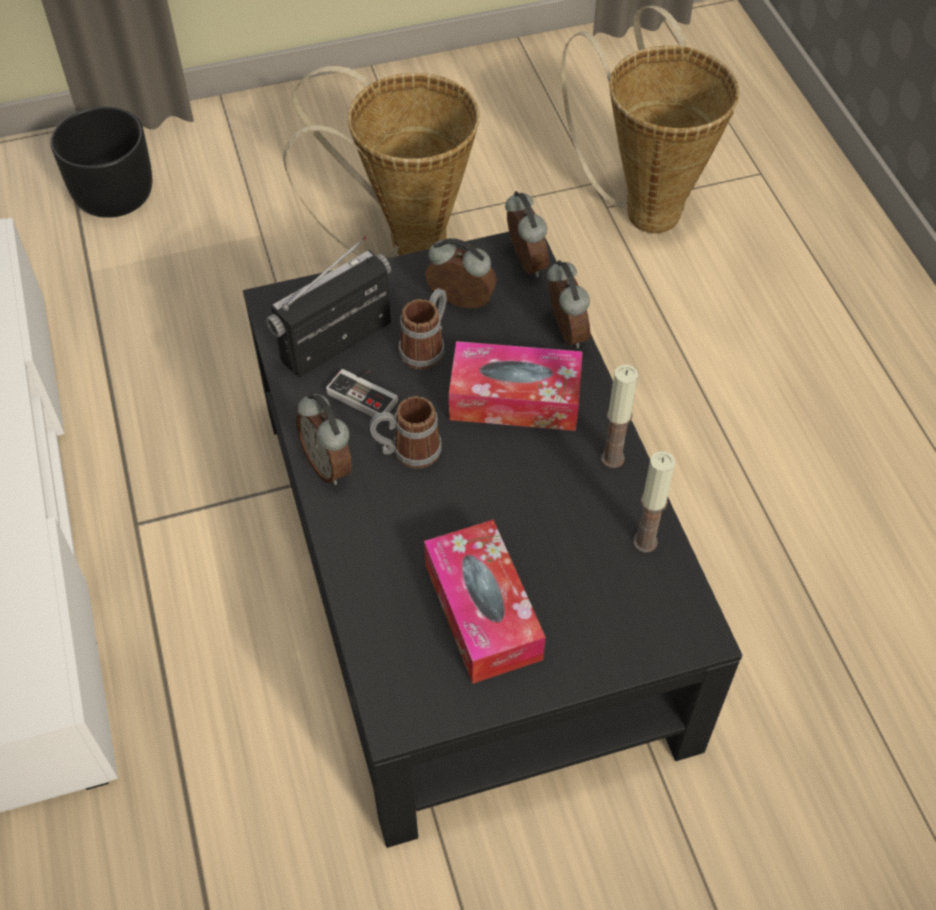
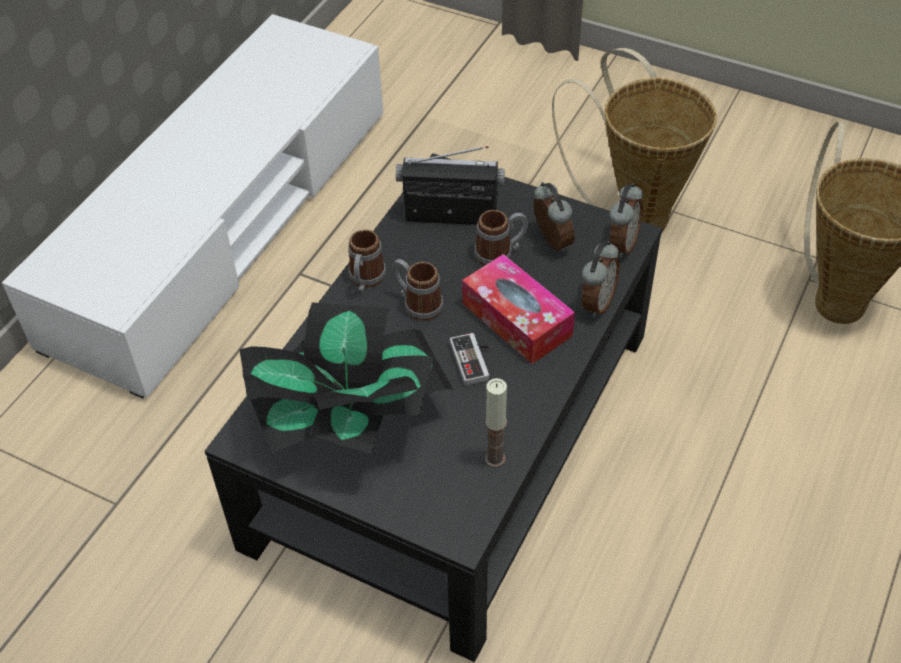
camera: 45 degrees right, 5 degrees down
black planter [50,106,152,218] -> none
alarm clock [296,393,352,485] -> mug [348,229,386,291]
game controller [326,369,398,417] -> game controller moved to [450,333,491,386]
tissue box [424,520,546,684] -> potted plant [239,302,453,454]
candle [601,365,638,468] -> none

